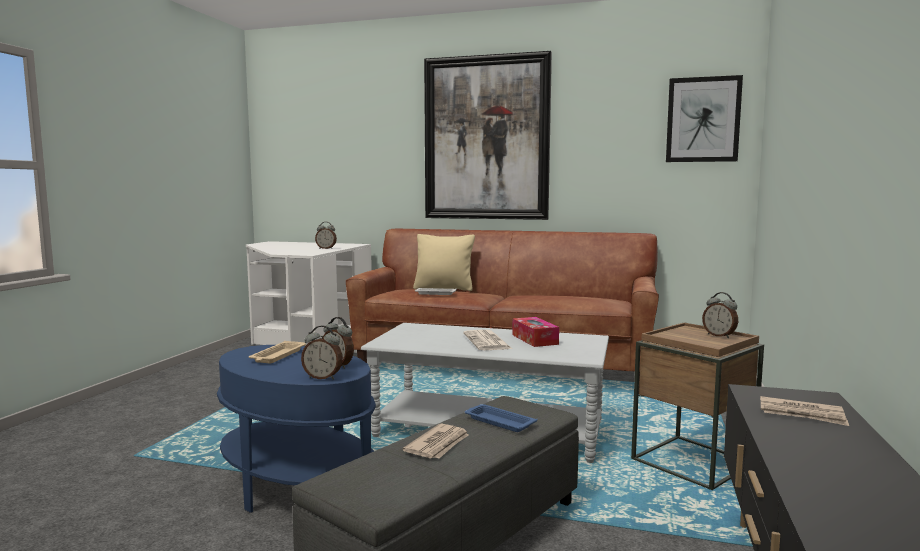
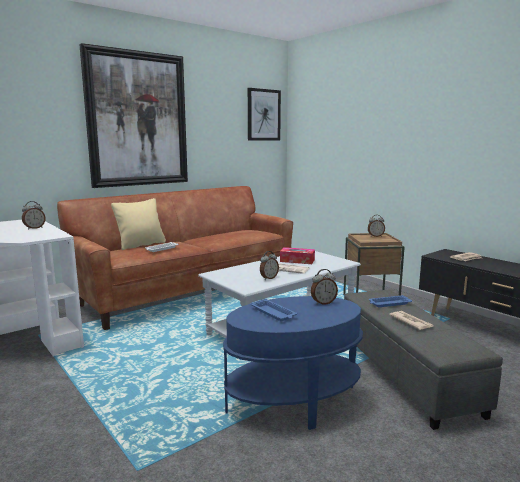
camera: 55 degrees left, 5 degrees up
beige tray [249,341,306,363] -> blue tray [250,299,297,321]
alarm clock [301,326,343,379] -> alarm clock moved to [260,251,279,280]

